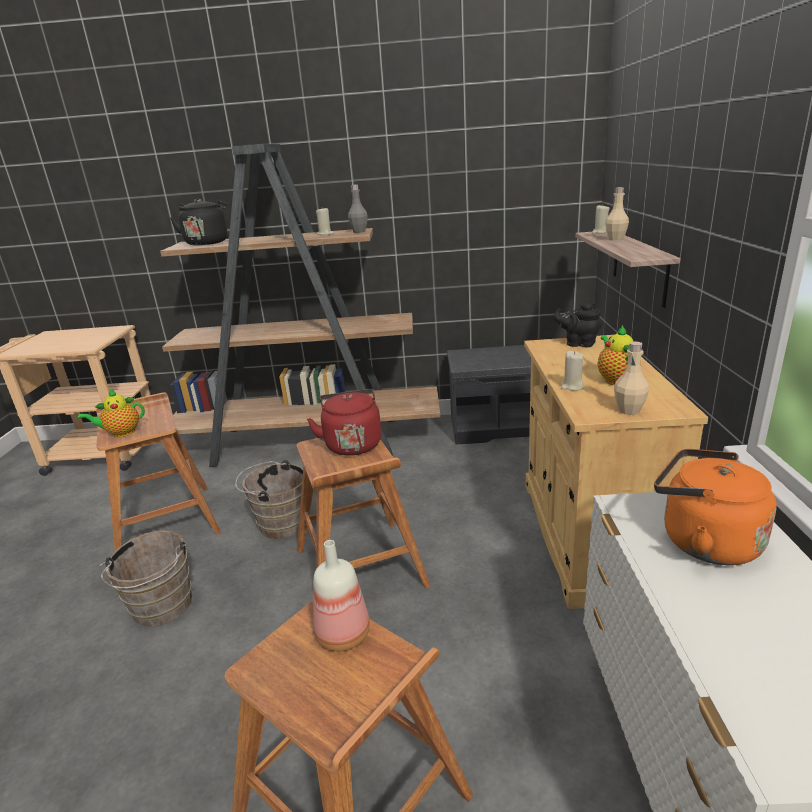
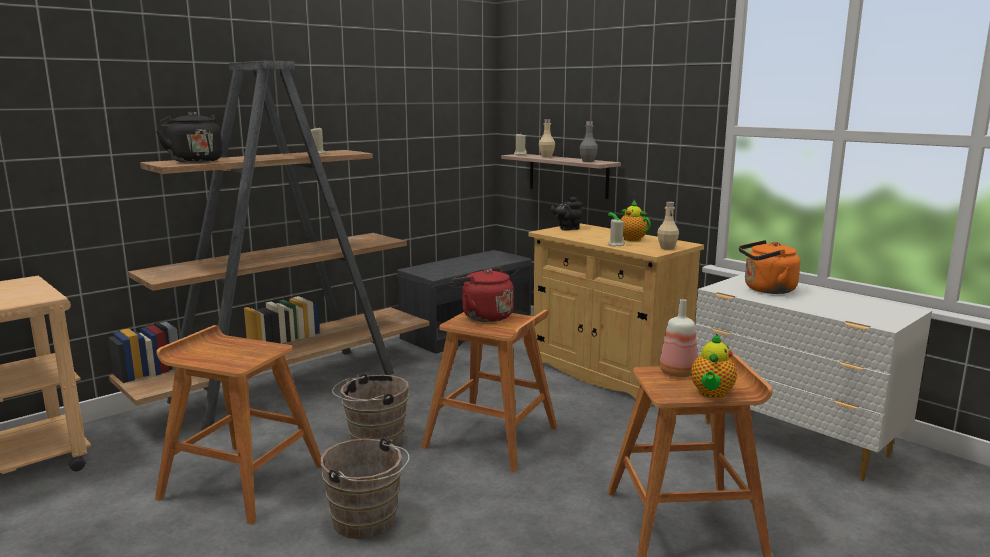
camera: 45 degrees left, 10 degrees down
teapot [77,389,145,437] -> teapot moved to [691,334,737,398]
grey bottle [348,184,368,233] -> grey bottle moved to [580,121,598,162]

